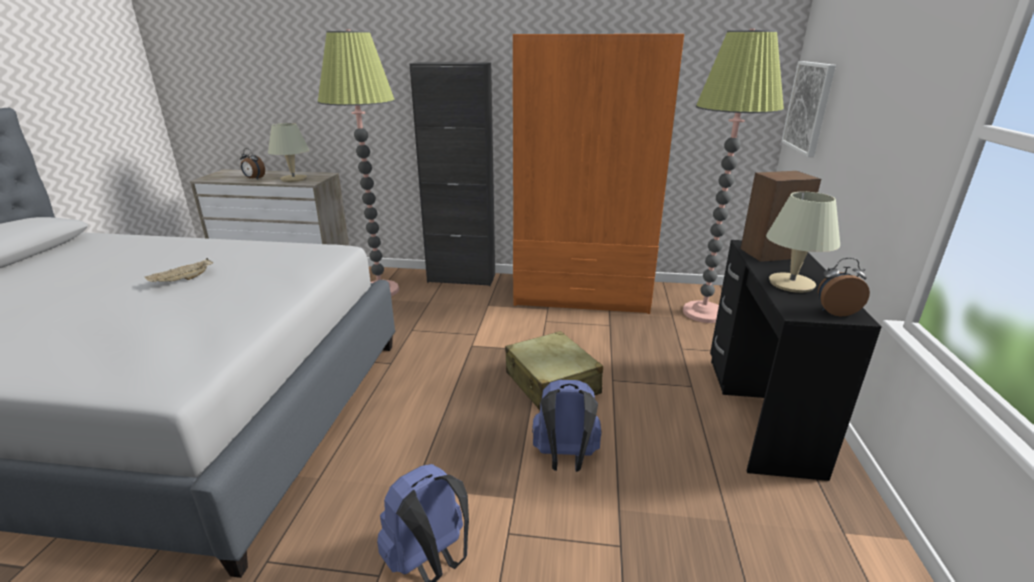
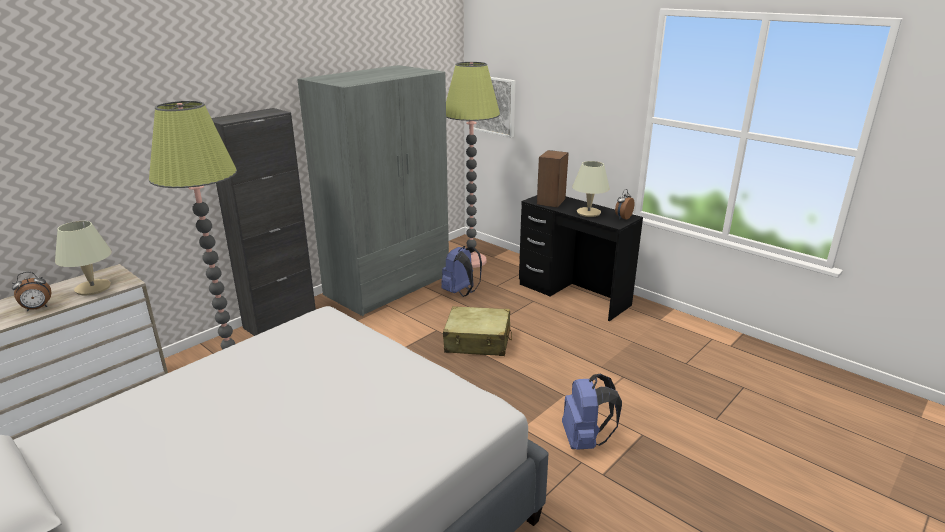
camera: 55 degrees left, 0 degrees up
beige tray [145,258,213,282] -> none
orange wardrobe [513,34,684,314] -> grey wardrobe [297,65,449,316]
blue backpack [532,380,601,472] -> blue backpack moved to [441,246,482,297]

